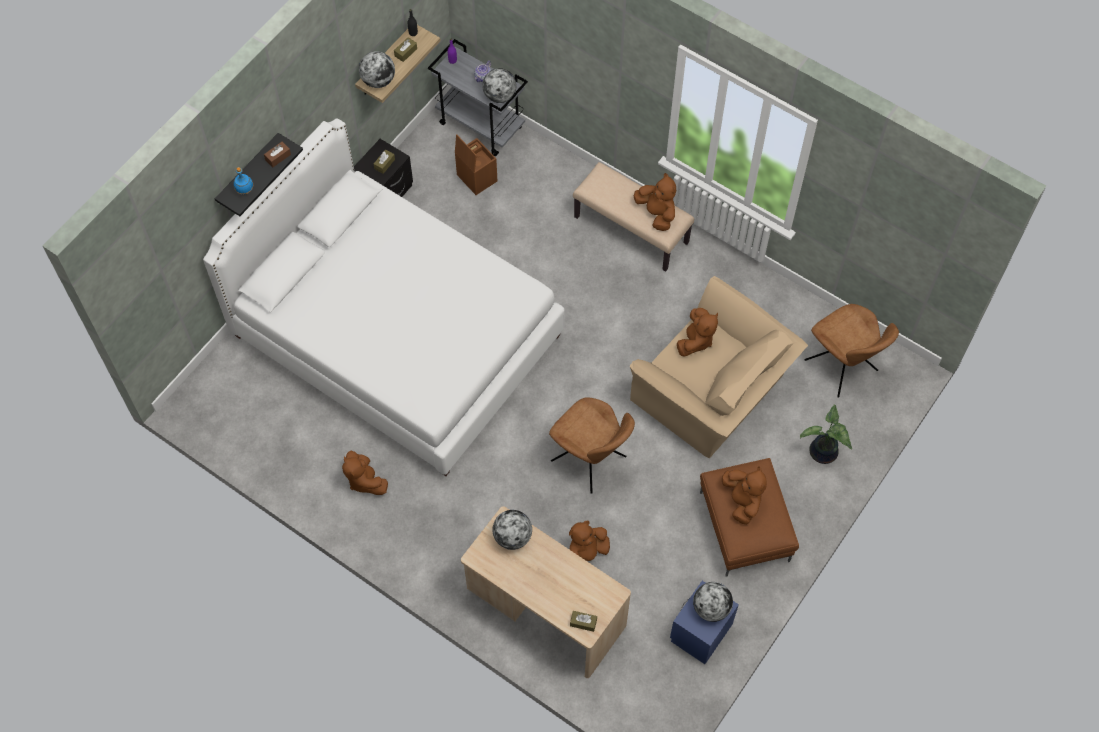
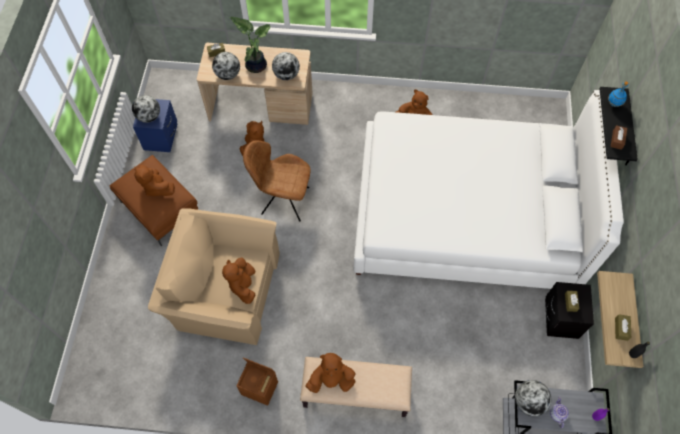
camera: 150 degrees right, 0 degrees up
globe [359,51,395,88] -> globe moved to [212,52,240,80]
brown storage box [455,134,497,195] -> brown storage box moved to [236,358,278,406]
brown plush toy [634,173,676,231] -> brown plush toy turned 150 degrees clockwise [306,353,356,393]
potted plant [800,404,852,464] -> potted plant moved to [229,17,271,73]
brown chair [804,304,899,398] -> none

